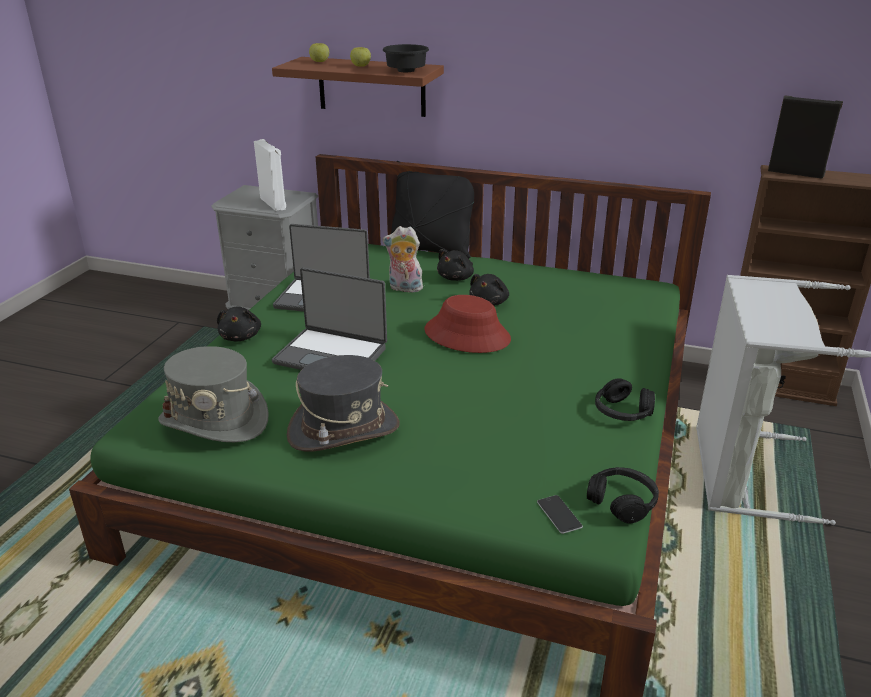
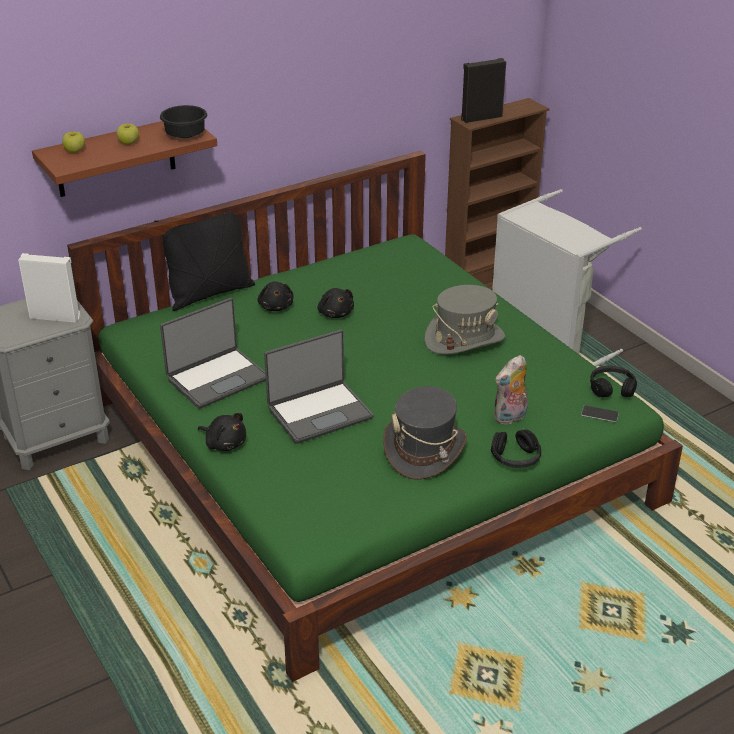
camera: 50 degrees left, 5 degrees up
grey hat [158,346,269,442] -> grey hat moved to [424,285,505,355]
plush toy [382,226,423,292] -> plush toy moved to [494,355,528,424]
red hat [424,295,511,353] -> none
black headphones [595,378,655,421] -> black headphones moved to [491,429,541,468]

